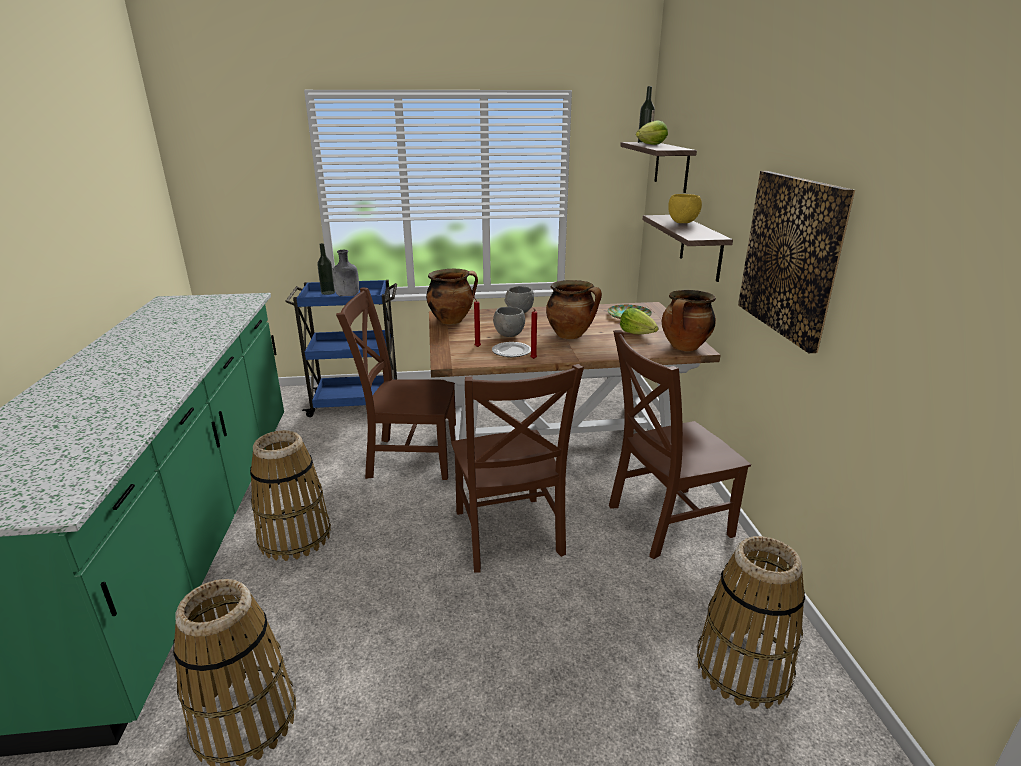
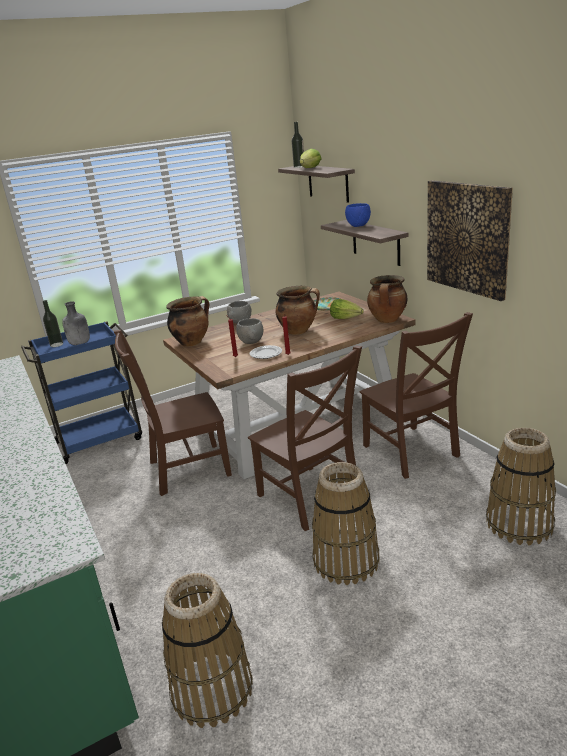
camera: 20 degrees left, 0 degrees up
basket [250,430,331,561] -> basket moved to [312,462,379,585]
brown chair [609,330,751,559] -> brown chair turned 75 degrees counterclockwise [360,312,473,479]
yellow bowl [668,194,702,223] -> blue bowl [345,203,371,227]

